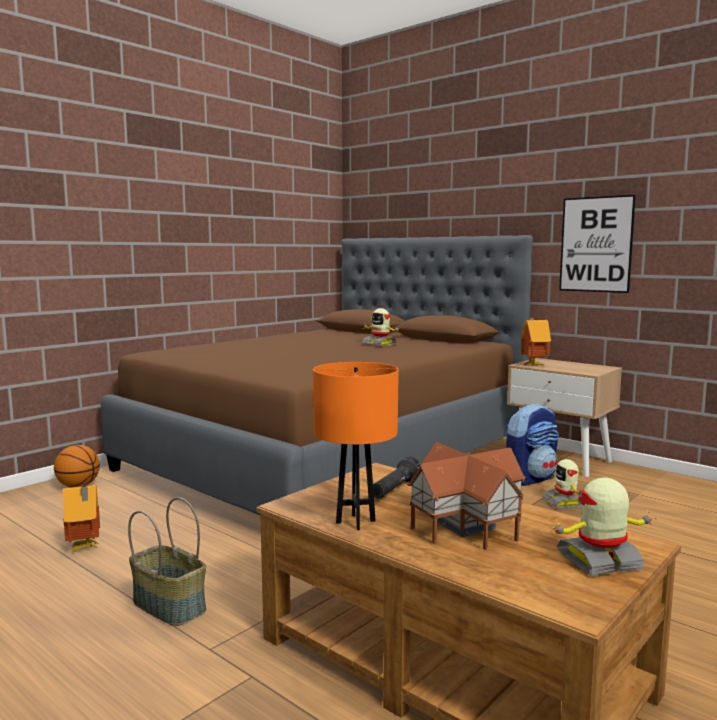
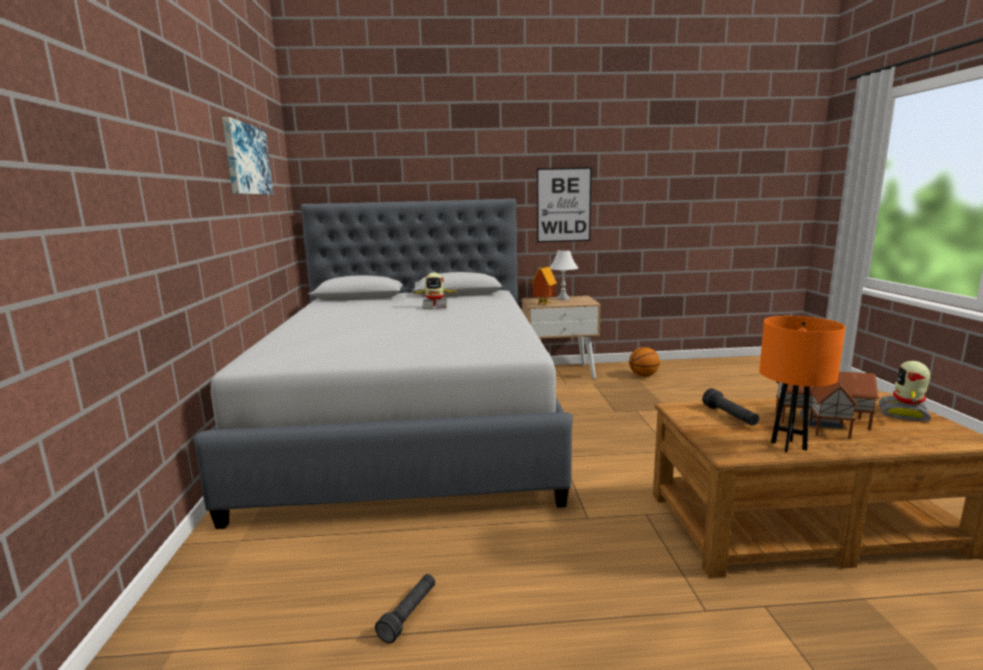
camera: 45 degrees left, 5 degrees up
basketball [54,445,100,487] -> basketball moved to [629,347,660,377]
toy house [63,485,100,551] -> black flashlight [375,574,435,643]
brown bed [101,235,533,515] -> grey bed [194,198,573,529]
basket [128,497,206,626] -> none
backpack [506,404,559,486] -> none
toy robot [542,459,581,509] -> none
none -> picture [222,117,273,195]
none -> white table lamp [550,250,578,300]

